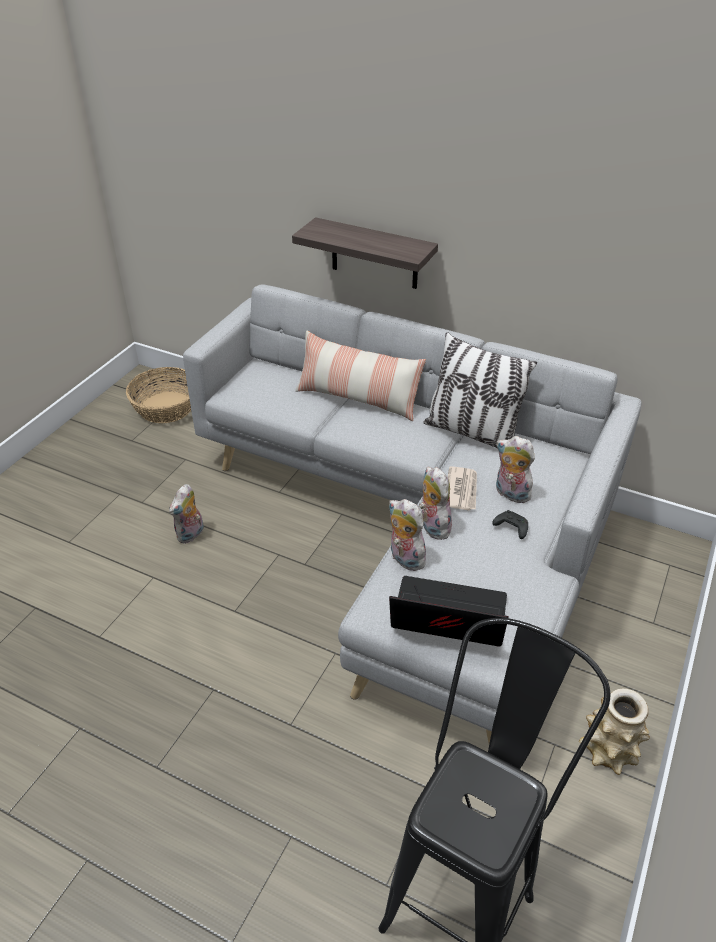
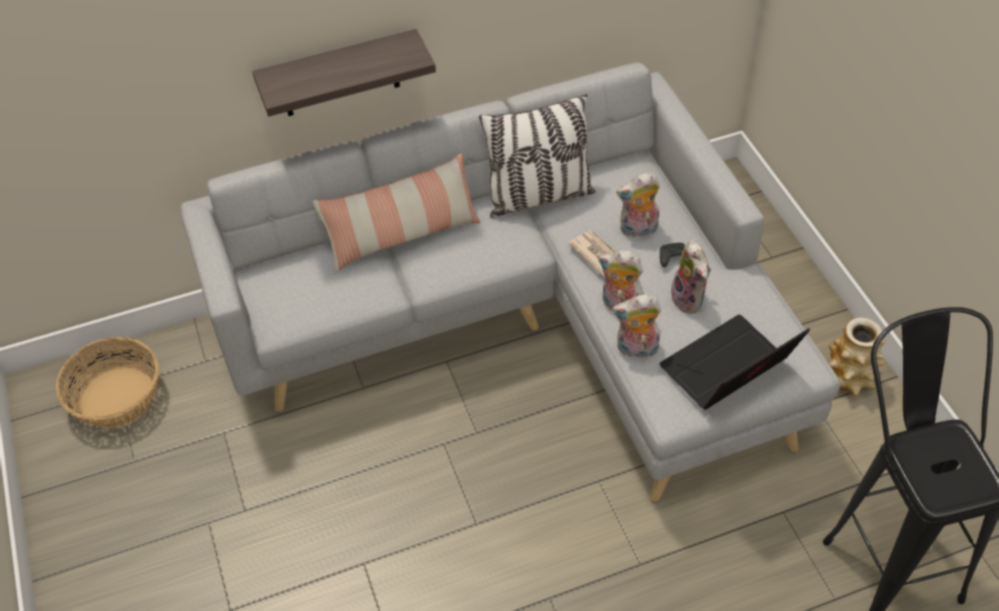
camera: 45 degrees left, 10 degrees up
plush toy [169,484,204,544] -> plush toy moved to [671,239,711,314]

